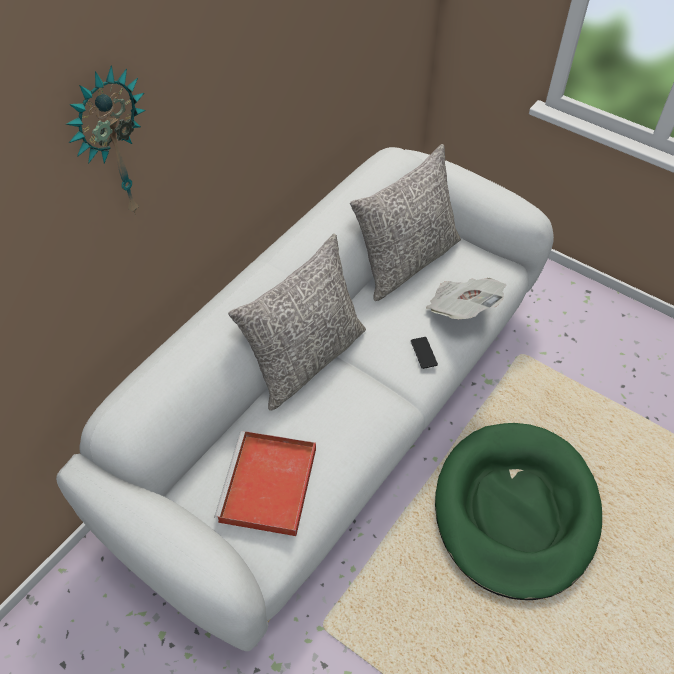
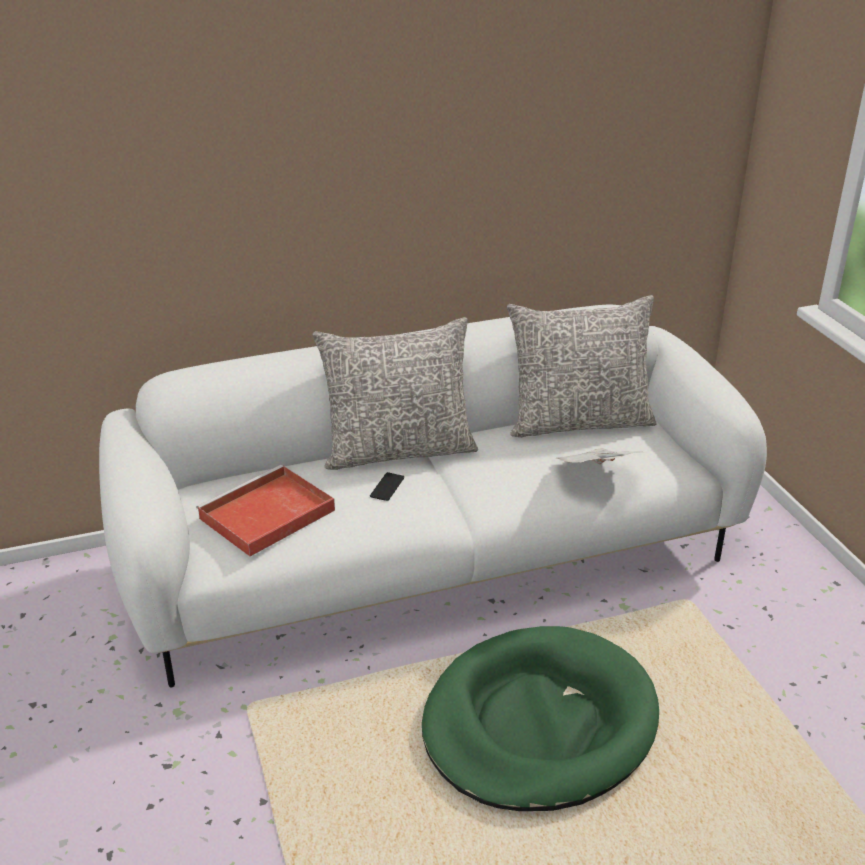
camera: 35 degrees right, 20 degrees down
wall clock [66,65,146,215] -> none
phone [411,337,438,369] -> phone moved to [370,472,404,501]

